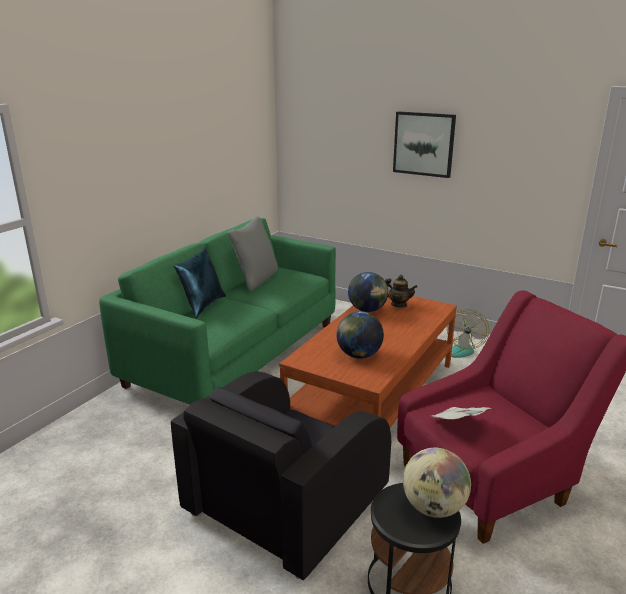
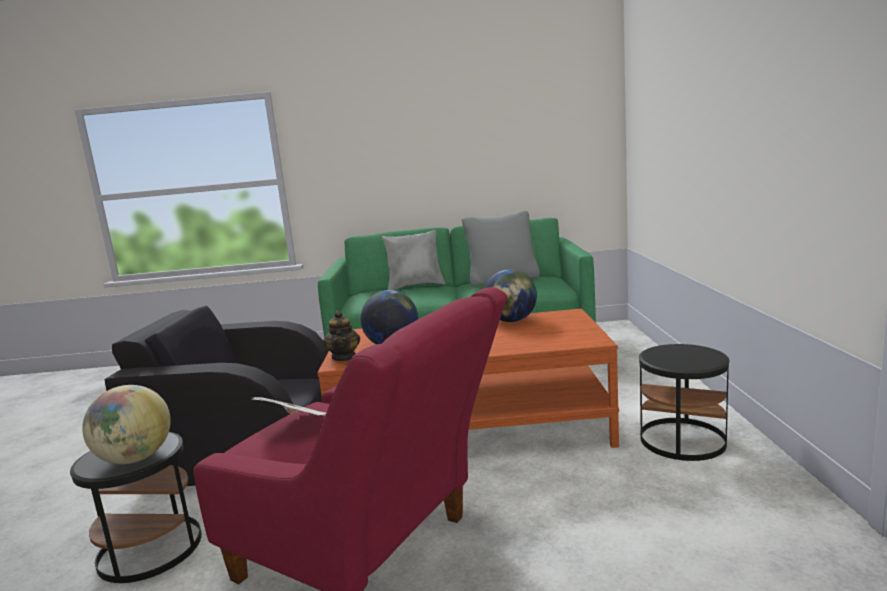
camera: 60 degrees right, 10 degrees down
blue pillow [174,248,226,318] -> grey pillow [382,230,446,290]
teapot [385,275,417,307] -> teapot moved to [323,310,360,361]
picture [393,111,456,178] -> none
fan [445,309,489,358] -> black side table [639,344,730,461]

